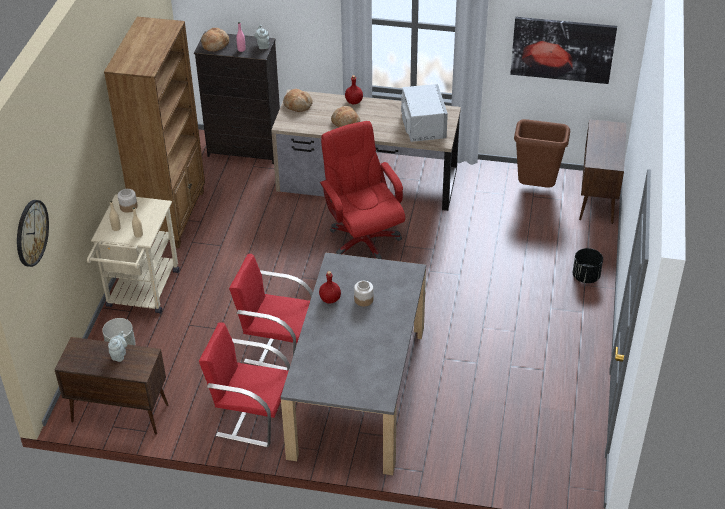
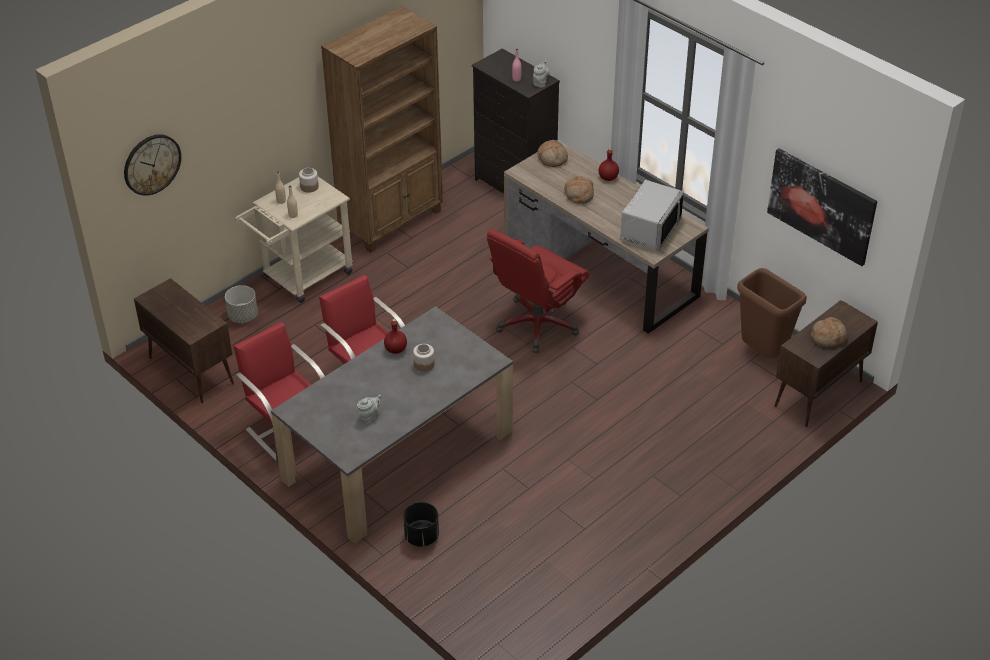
camera: 35 degrees right, 0 degrees up
grey teapot [108,331,127,362] -> grey teapot moved to [357,395,381,424]
bread [201,28,229,51] -> bread moved to [811,317,848,347]
red office chair [320,121,405,259] -> red office chair turned 150 degrees counterclockwise [487,229,589,353]
black planter [573,248,603,283] -> black planter moved to [403,502,439,547]

